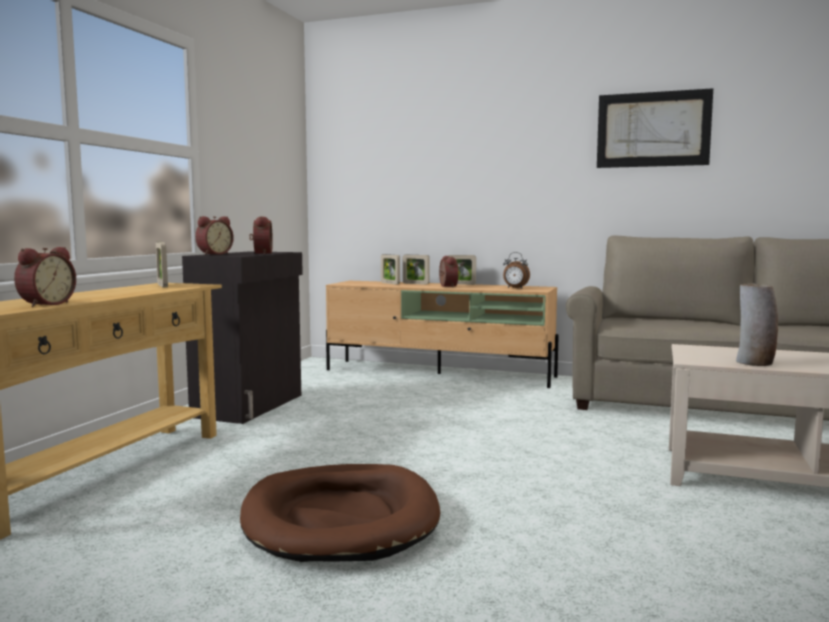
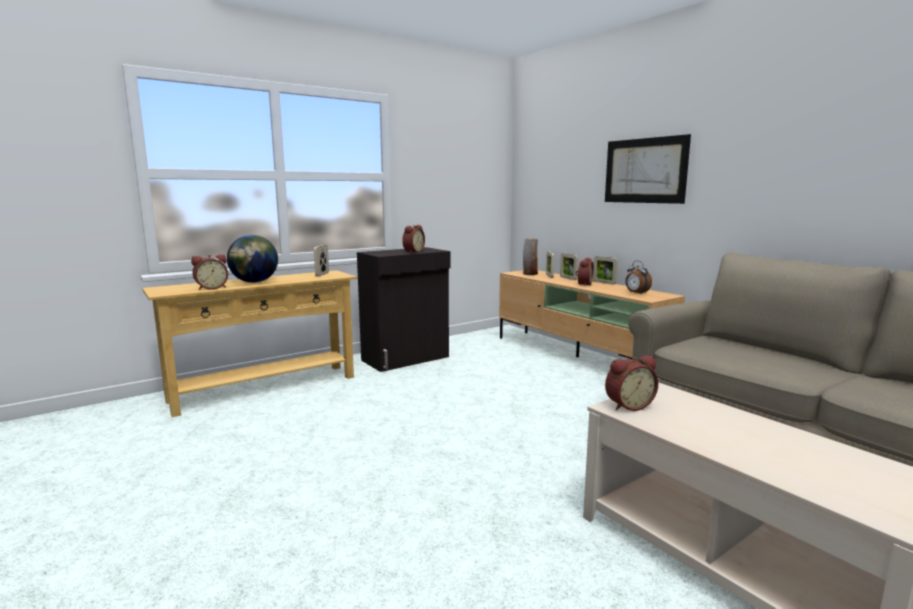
camera: 35 degrees right, 5 degrees up
alarm clock [195,216,234,255] -> alarm clock moved to [605,355,658,411]
brown dog bed [240,464,440,562] -> none
picture [597,88,713,168] -> picture moved to [605,134,691,204]
vase [736,283,778,366] -> vase moved to [523,238,538,275]
none -> globe [227,235,278,283]

